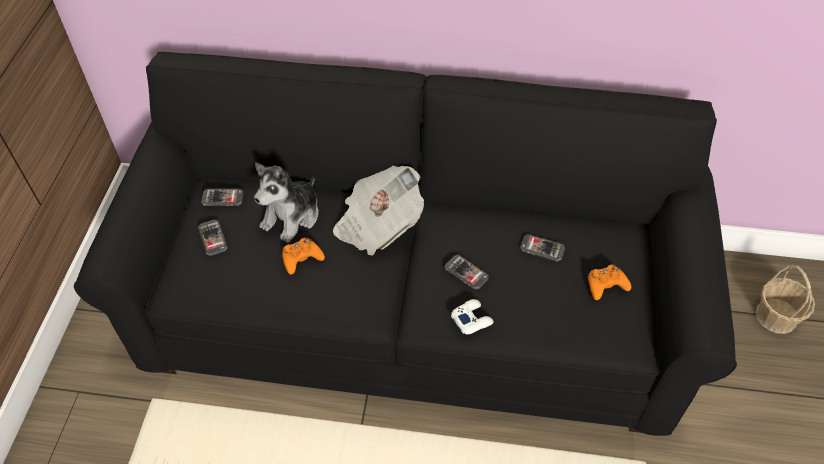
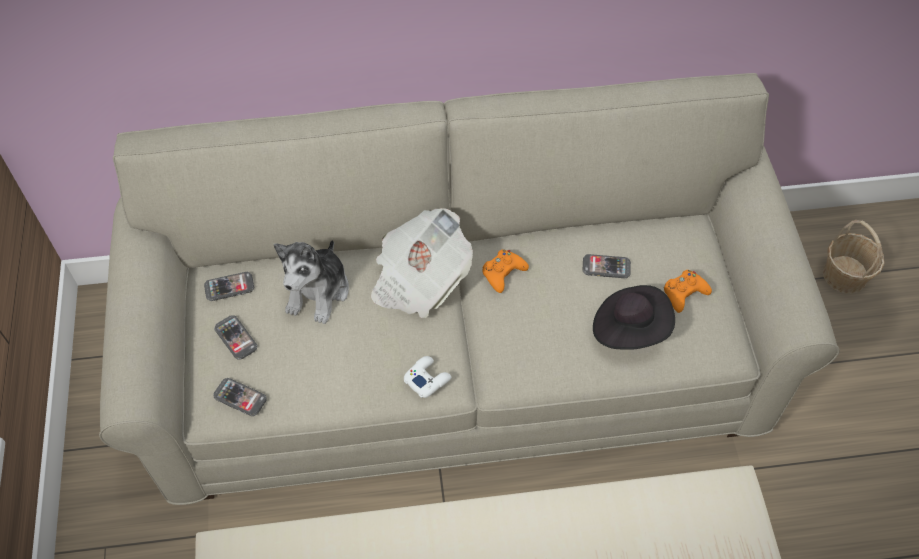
camera: 15 degrees left, 5 degrees up
black sofa [74,52,737,436] -> beige sofa [99,73,840,505]
orange game controller [282,238,325,275] -> orange game controller moved to [483,250,529,293]
phone [445,255,489,289] -> phone moved to [213,378,267,416]
white game controller [451,299,493,335] -> white game controller moved to [404,356,451,398]
none -> black hat [593,285,675,350]

